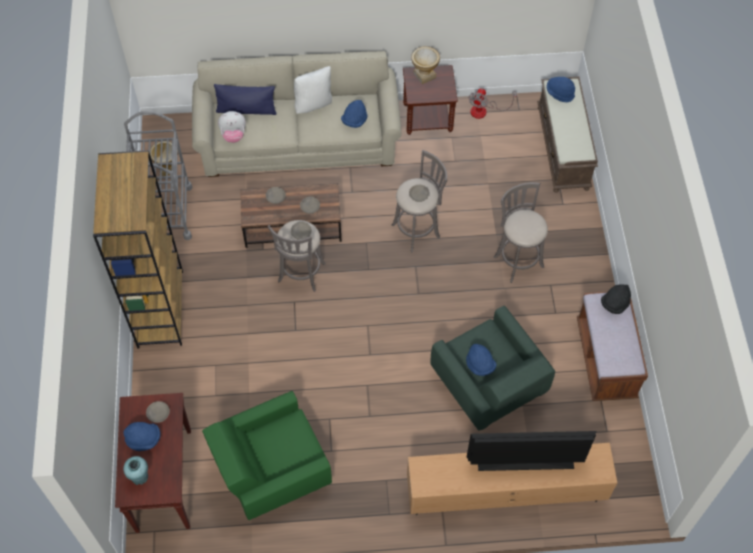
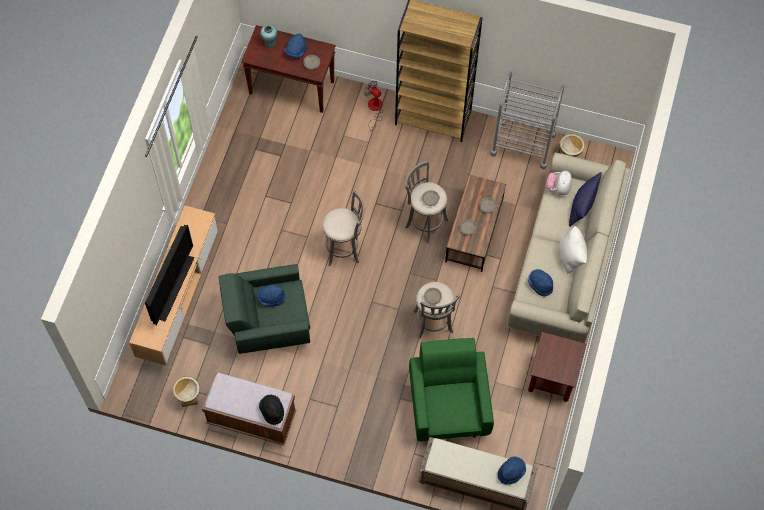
camera: 110 degrees right, 5 degrees up
green armchair [202,391,332,520] -> green armchair moved to [409,338,494,441]
vase [411,46,440,84] -> vase moved to [172,376,200,407]
fan [468,88,517,119] -> fan moved to [364,81,382,131]
grey stool [494,182,548,283] -> grey stool moved to [322,190,364,266]

